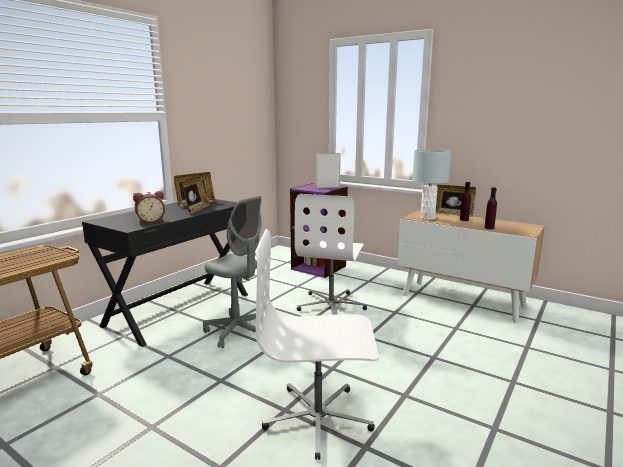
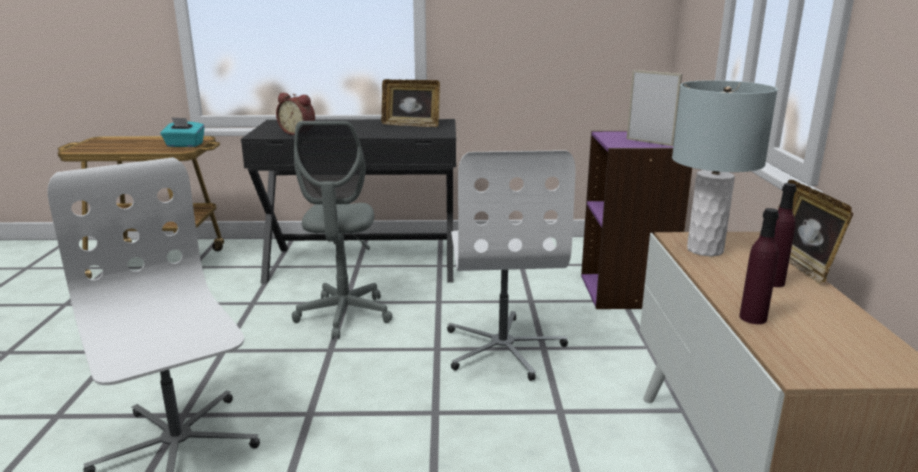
camera: 55 degrees right, 5 degrees up
picture frame [182,175,210,213] -> none
white office chair [295,194,367,315] -> white office chair turned 75 degrees counterclockwise [447,150,575,381]
none -> turquoise tissue box [160,117,205,147]

